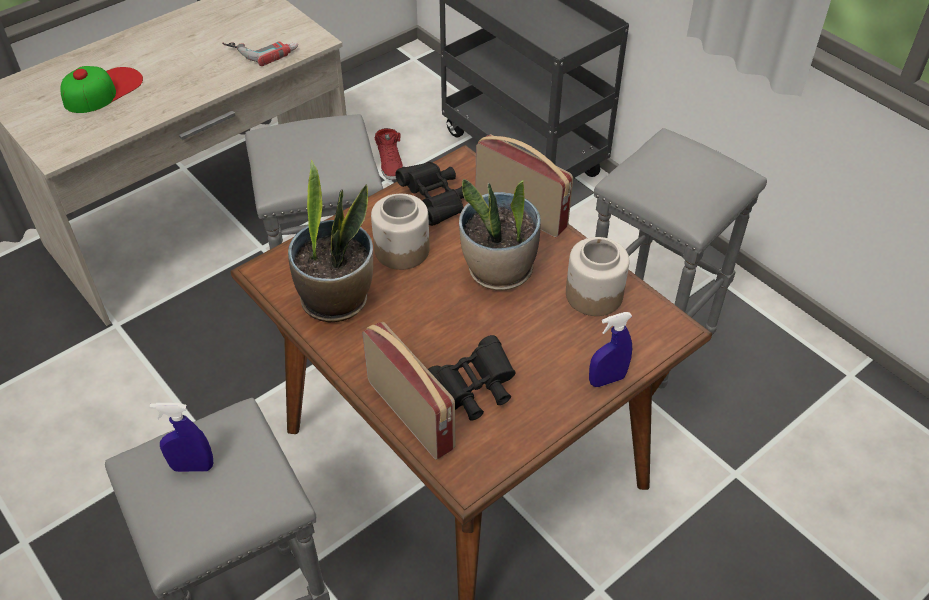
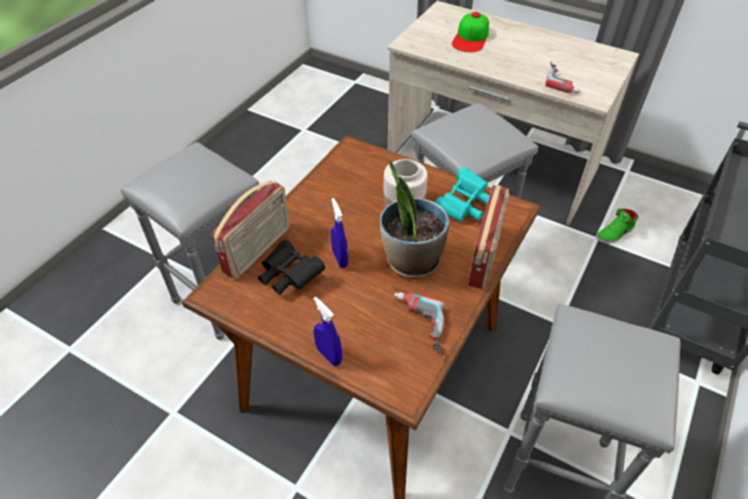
camera: 70 degrees right, 0 degrees up
cap [60,66,143,113] -> cap turned 90 degrees clockwise [452,12,489,52]
blue spray bottle [150,403,214,472] -> blue spray bottle moved to [331,198,348,268]
potted plant [288,160,373,323] -> none
red shoe [374,128,403,180] -> green shoe [596,208,638,243]
black binoculars [395,162,464,226] -> turquoise binoculars [435,167,490,222]
jar [566,237,629,316] -> power drill [394,292,445,357]

